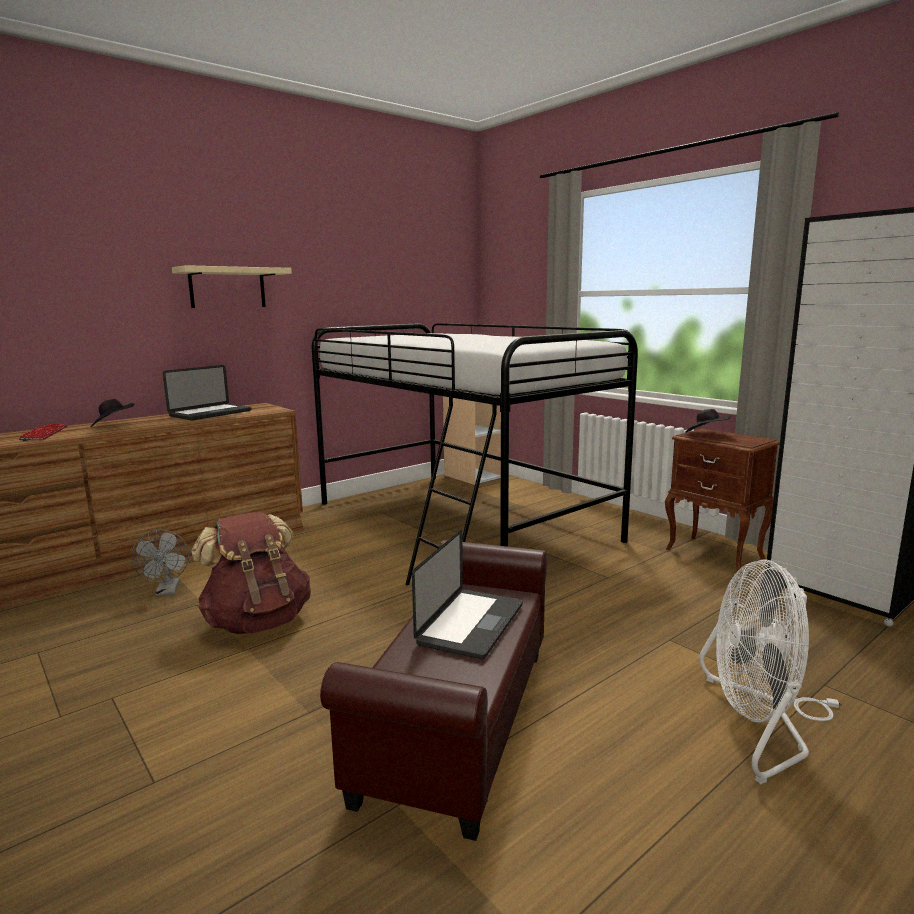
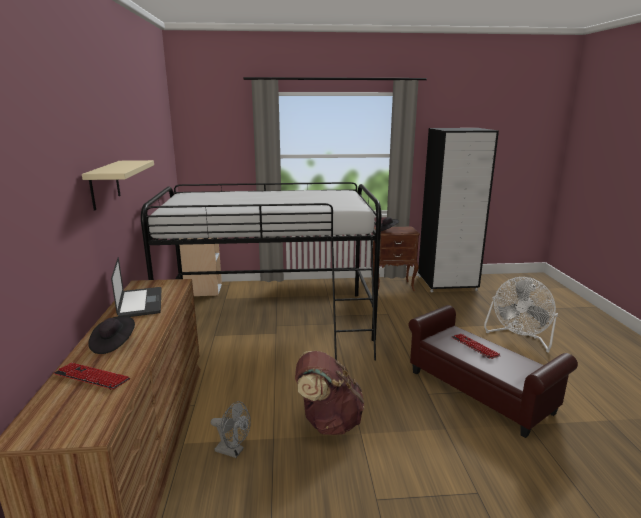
camera: 55 degrees left, 5 degrees up
laptop [412,530,523,659] -> keyboard [452,334,501,359]

